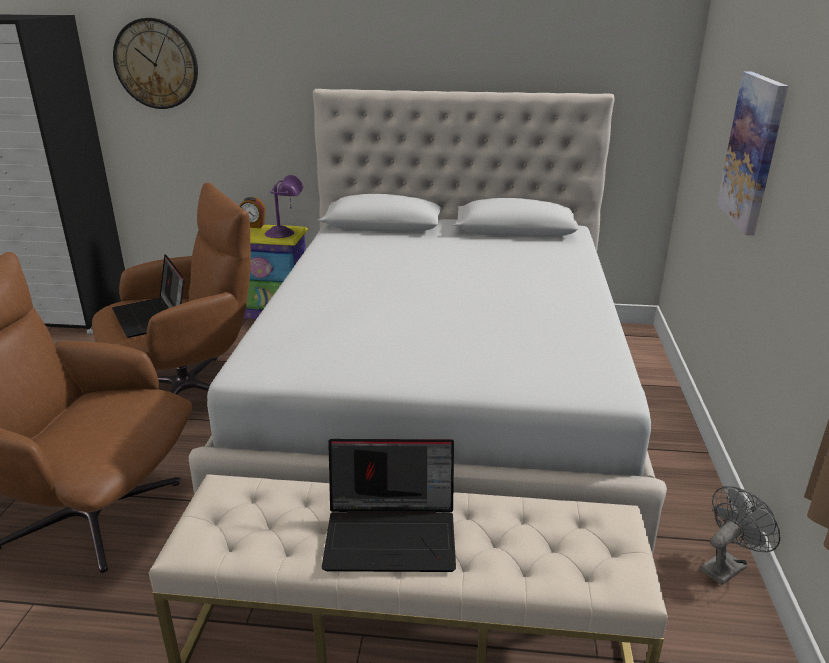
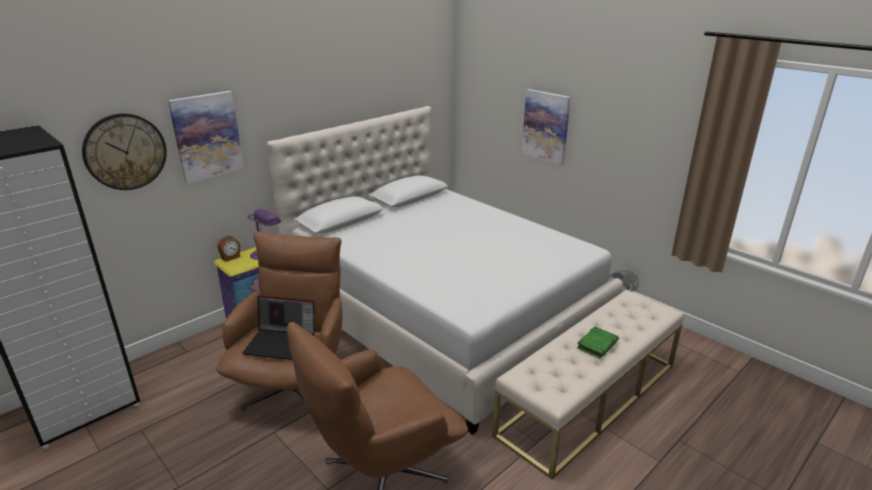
camera: 50 degrees left, 0 degrees up
laptop [322,439,456,572] -> green book [577,326,619,358]
none -> picture [168,91,244,183]

